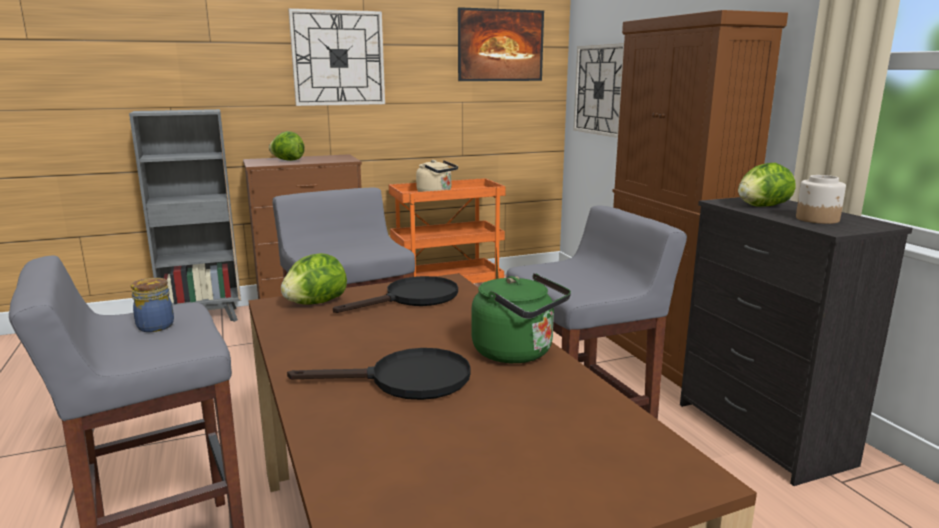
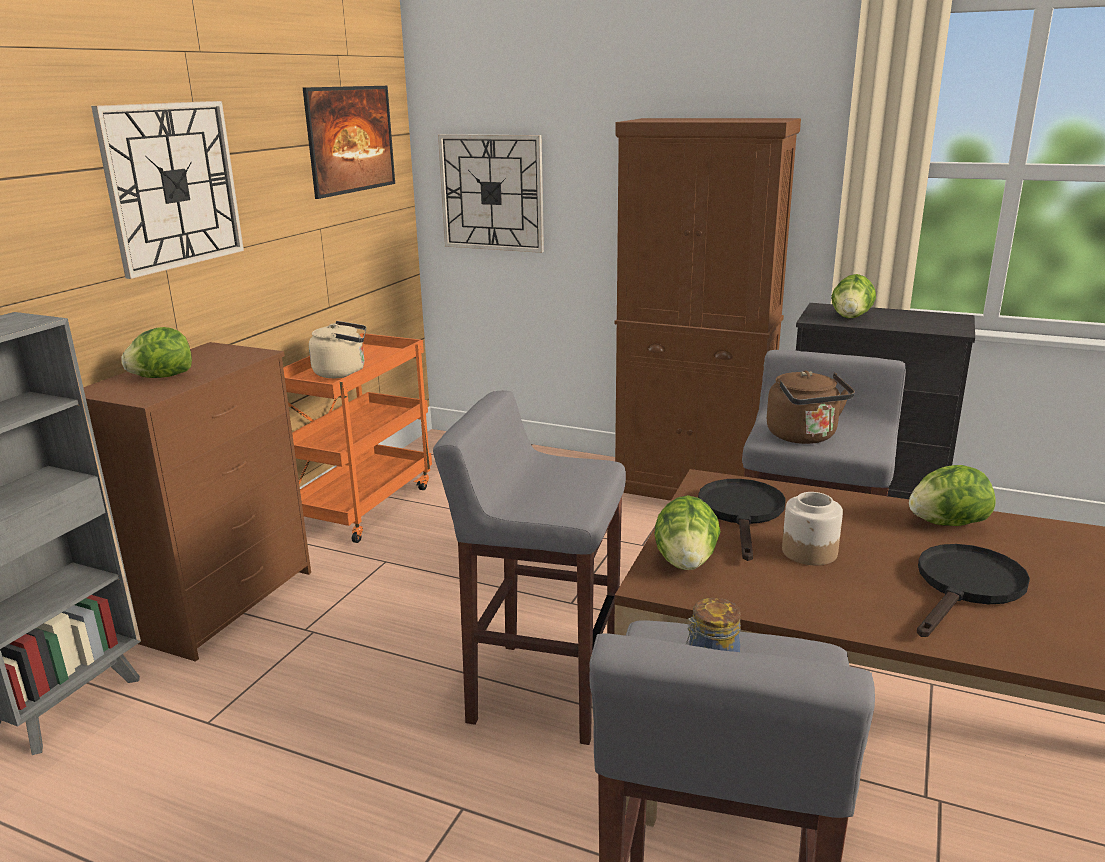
camera: 45 degrees left, 5 degrees up
green kettle [471,273,571,363] -> lettuce [909,465,996,526]
jar [796,175,846,224] -> jar moved to [782,492,843,565]
none -> brown kettle [767,370,855,444]

